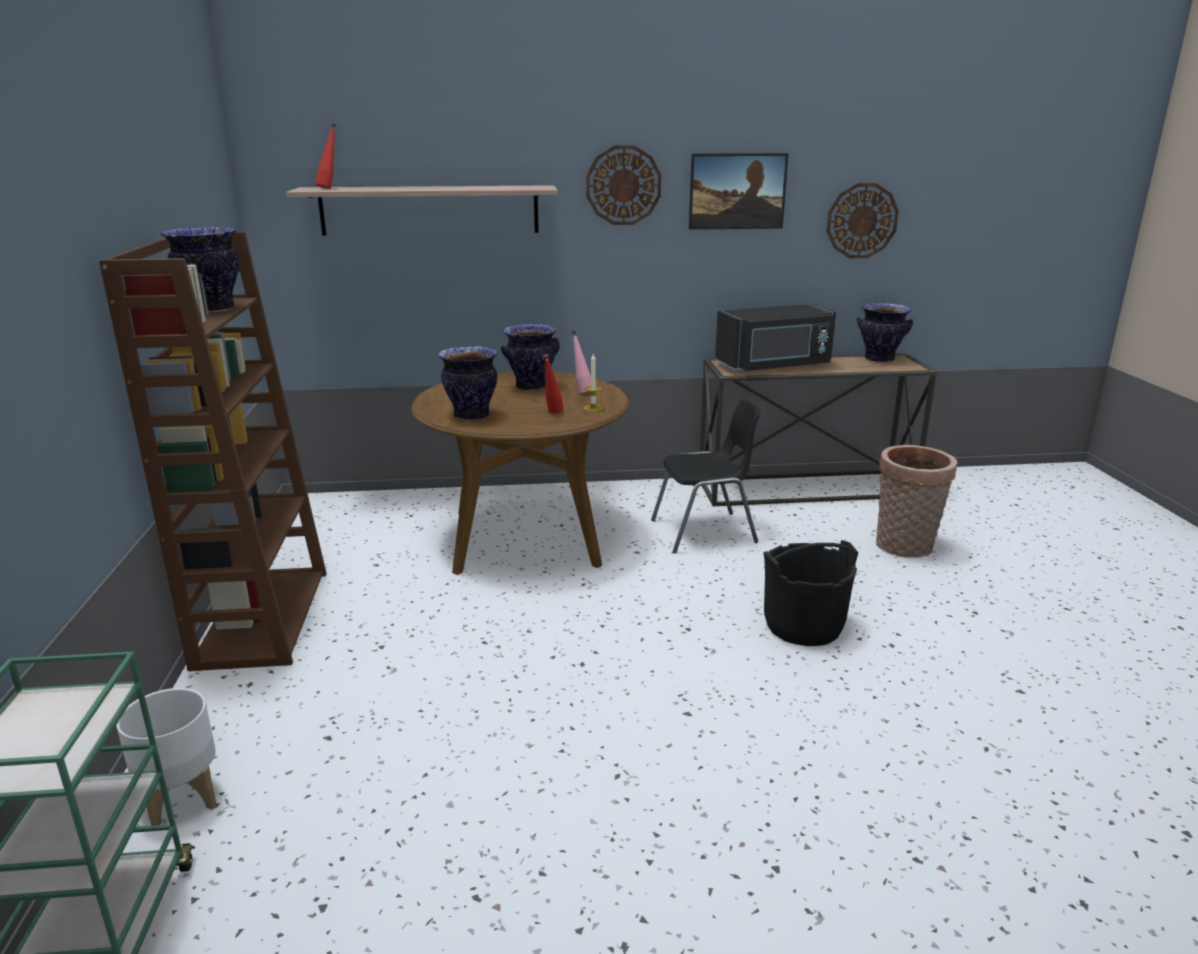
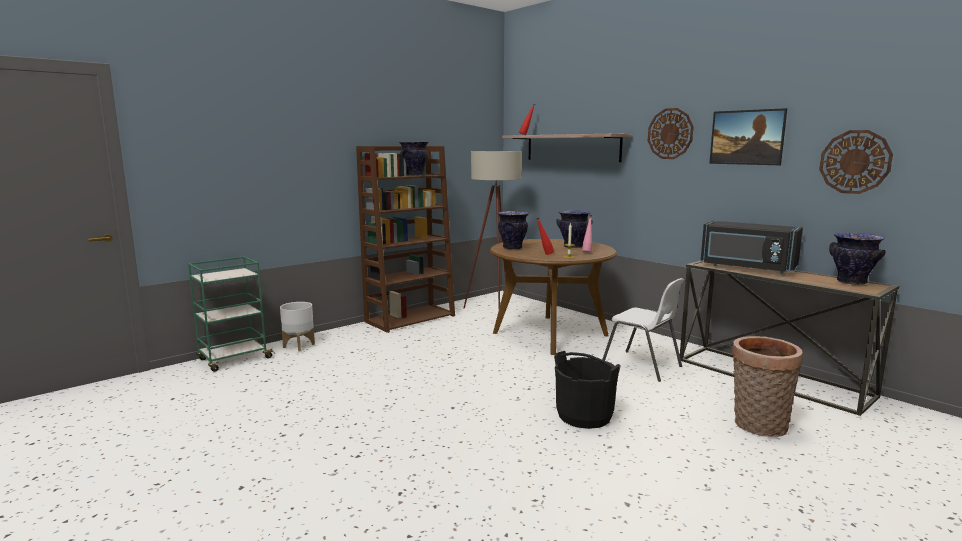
camera: 55 degrees right, 10 degrees down
black chair [651,399,761,553] -> white chair [602,278,684,382]
none -> beige floor lamp [464,151,522,309]

